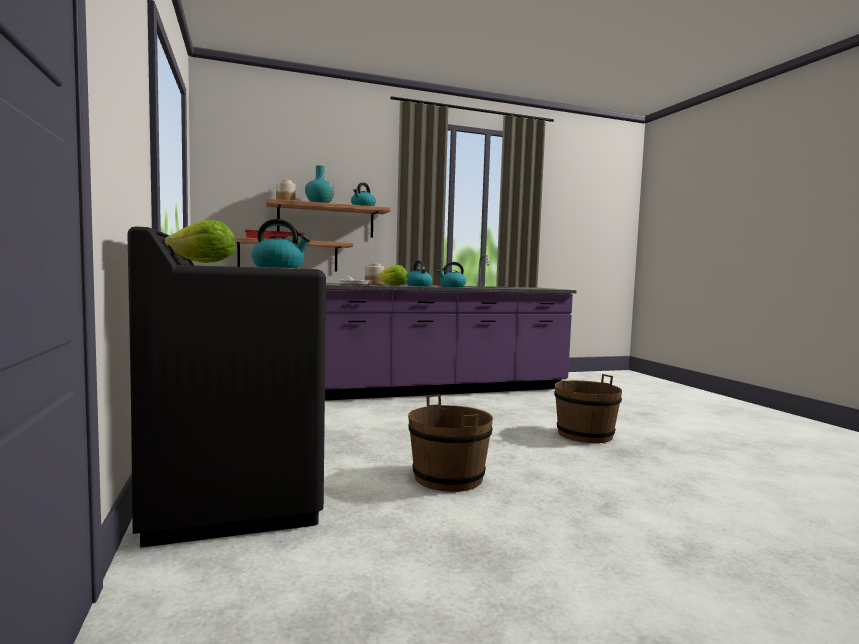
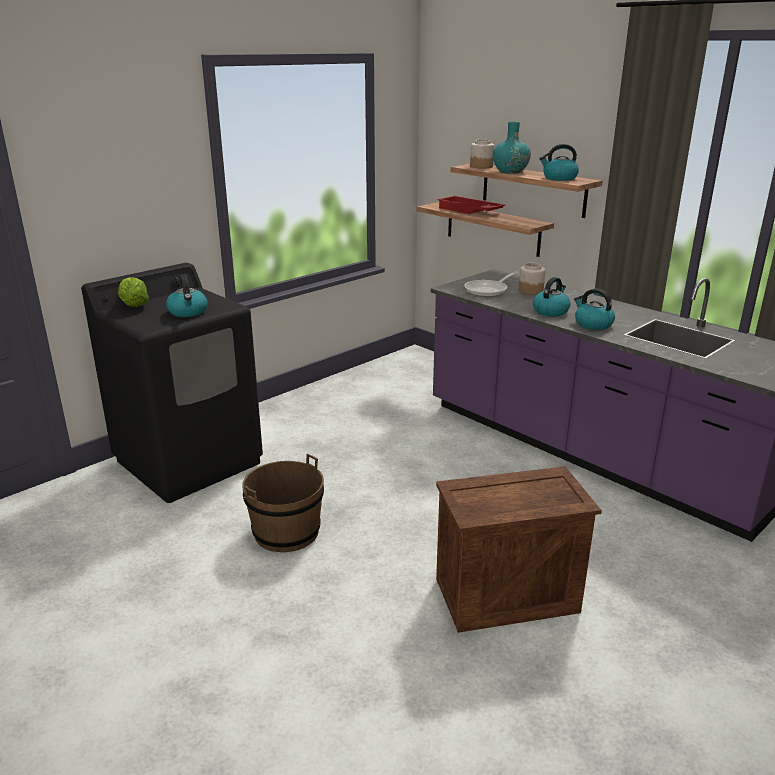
camera: 65 degrees right, 20 degrees up
lettuce [376,265,408,286] -> none
brown bucket [554,374,622,443] -> crate [436,466,602,633]

